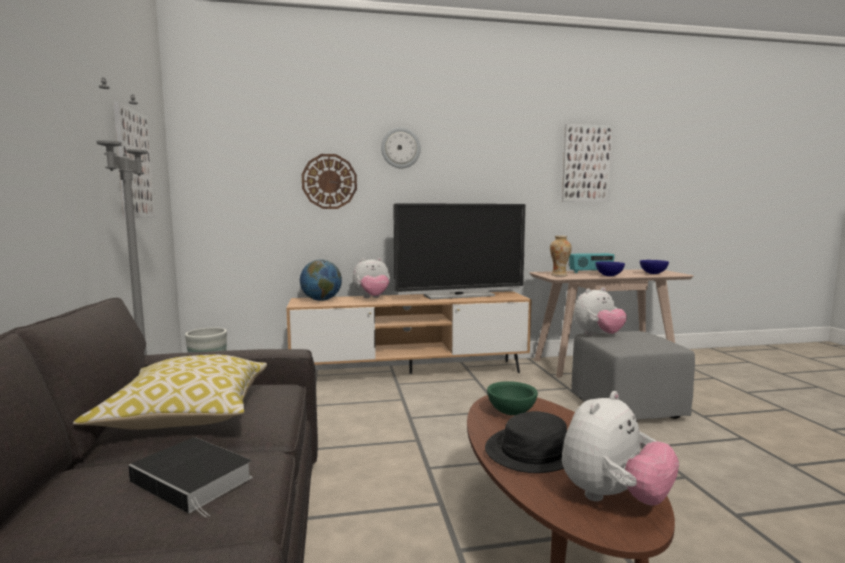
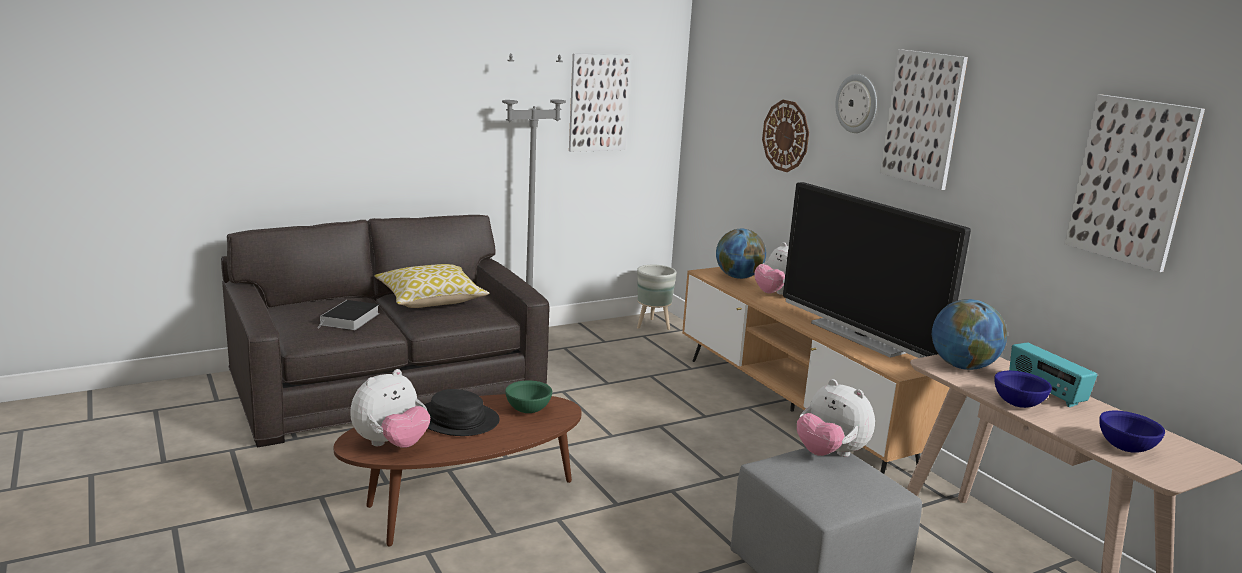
camera: 70 degrees right, 10 degrees up
vase [550,236,572,276] -> globe [932,299,1007,370]
plush toy [562,391,679,506] -> plush toy turned 75 degrees counterclockwise [350,369,430,448]
none -> picture [880,49,968,190]

